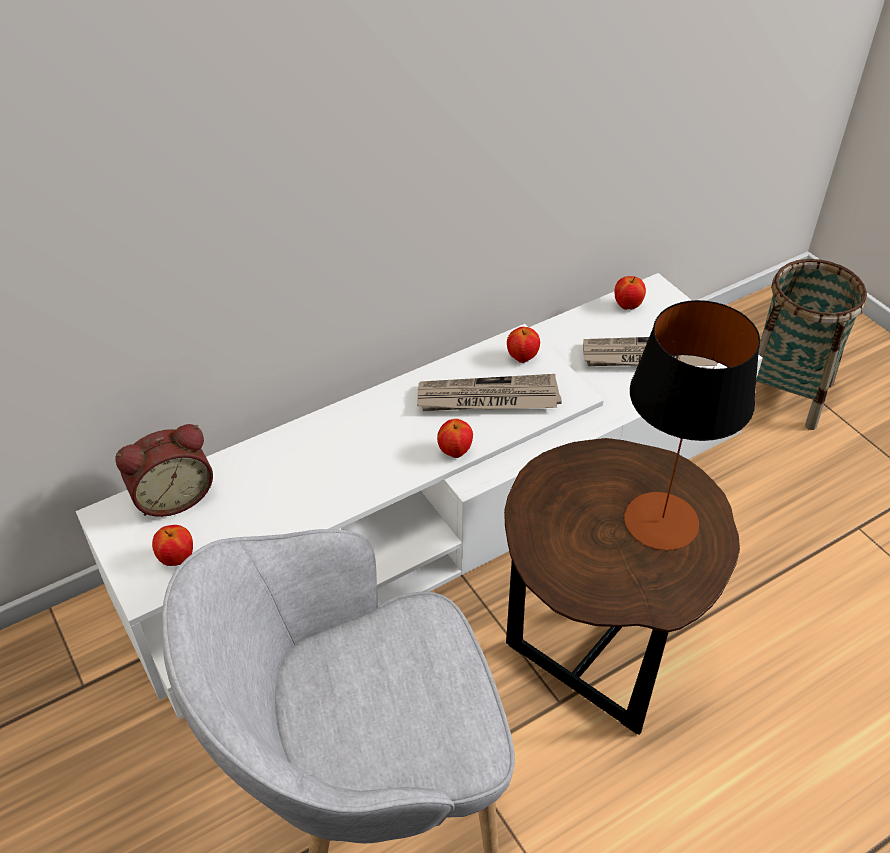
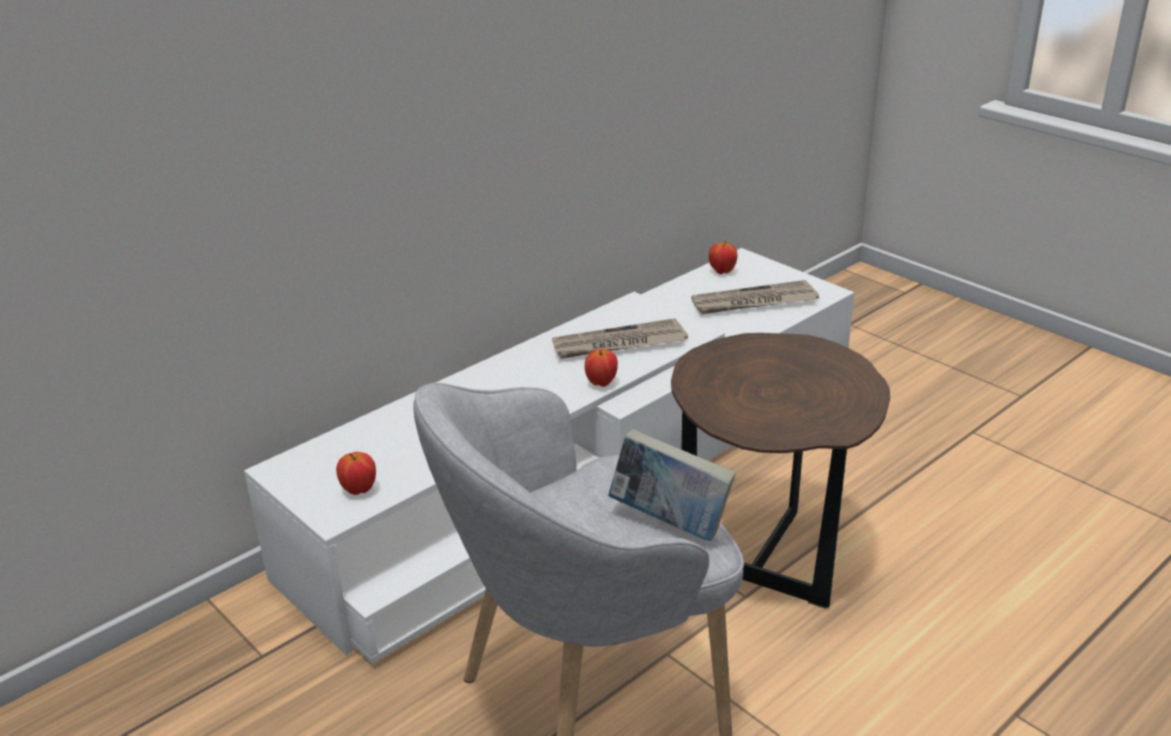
camera: 10 degrees left, 15 degrees down
alarm clock [115,424,213,517] -> none
apple [507,327,540,363] -> none
table lamp [624,300,760,550] -> none
basket [756,259,867,430] -> none
none -> book [608,429,736,541]

